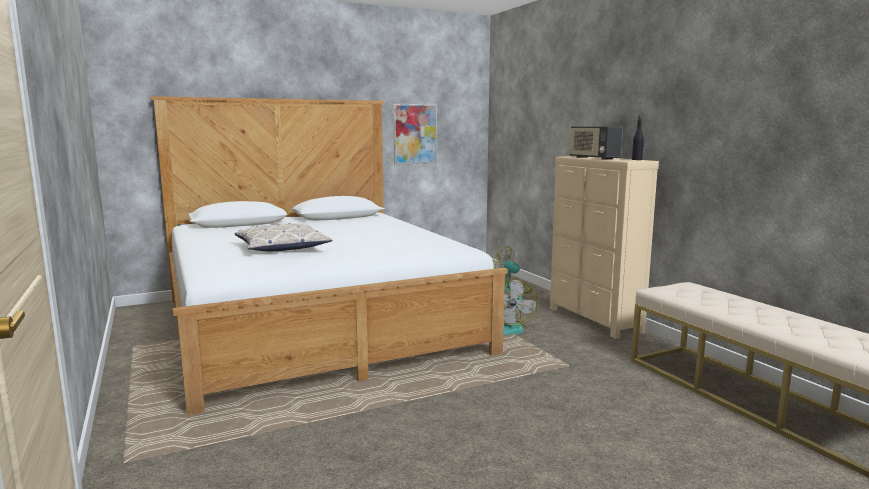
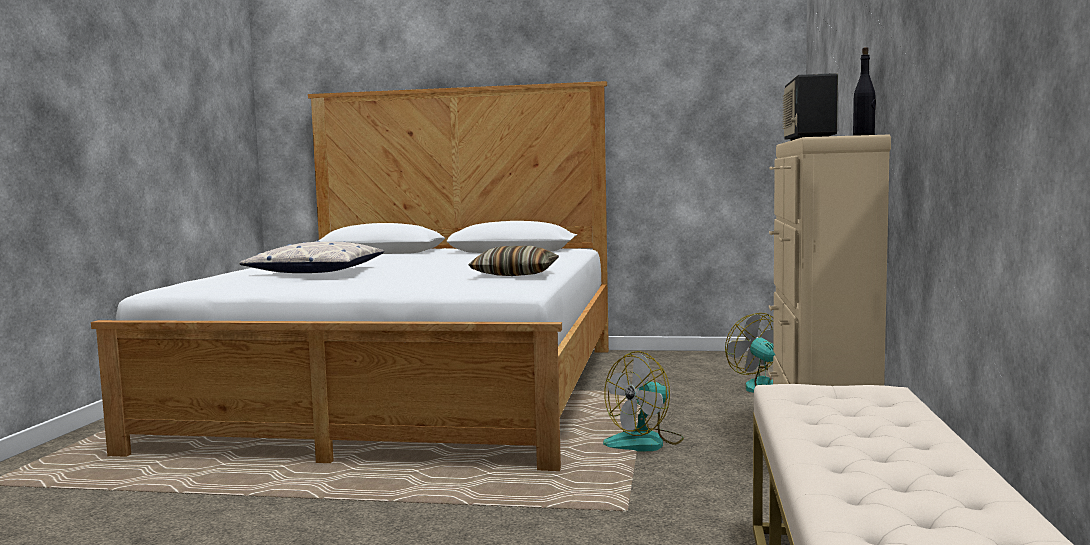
camera: 35 degrees right, 5 degrees down
picture [393,104,437,165] -> none
none -> pillow [468,246,559,276]

